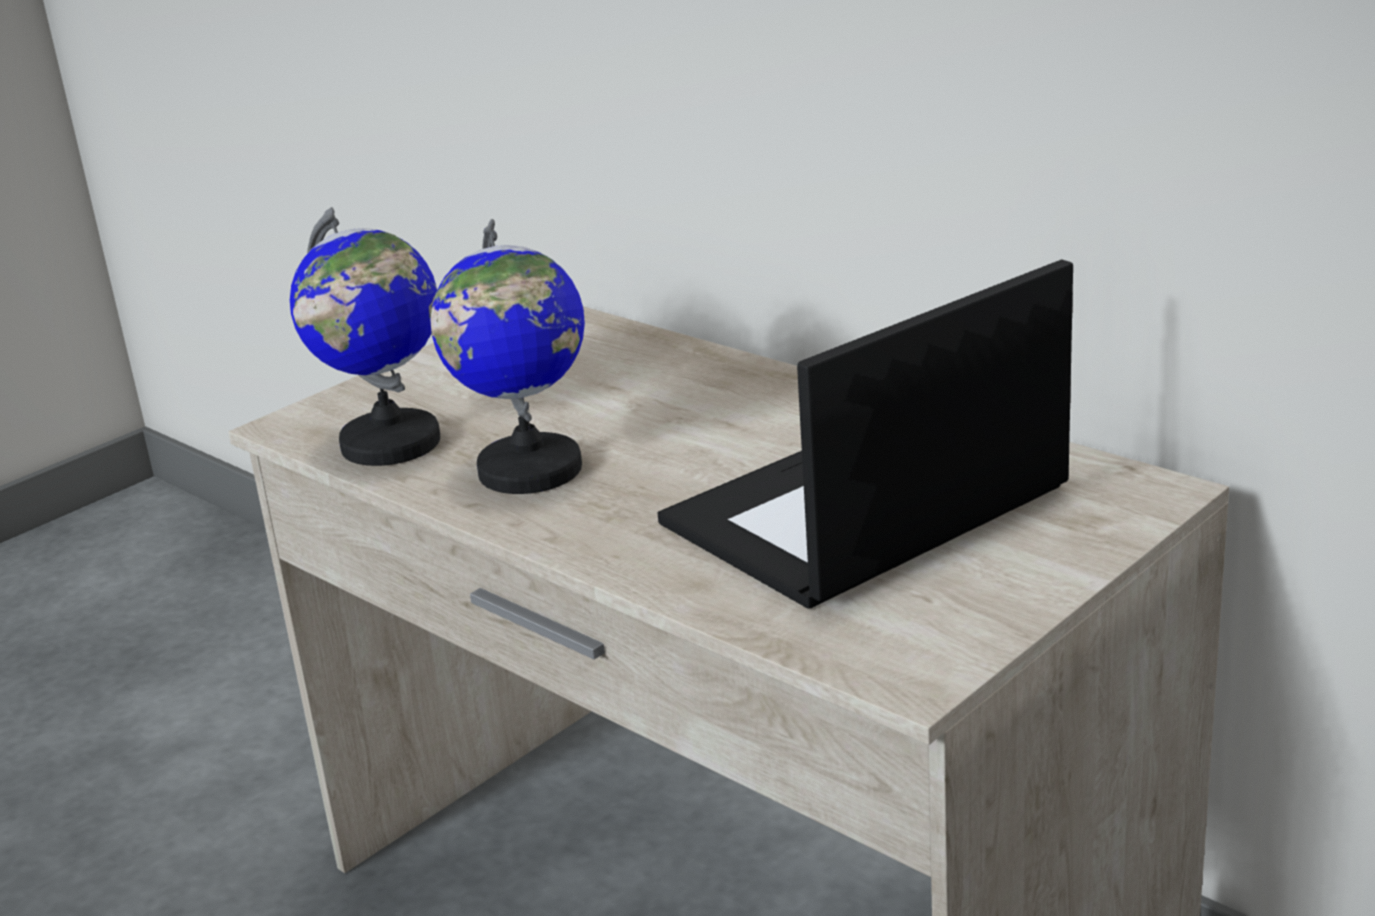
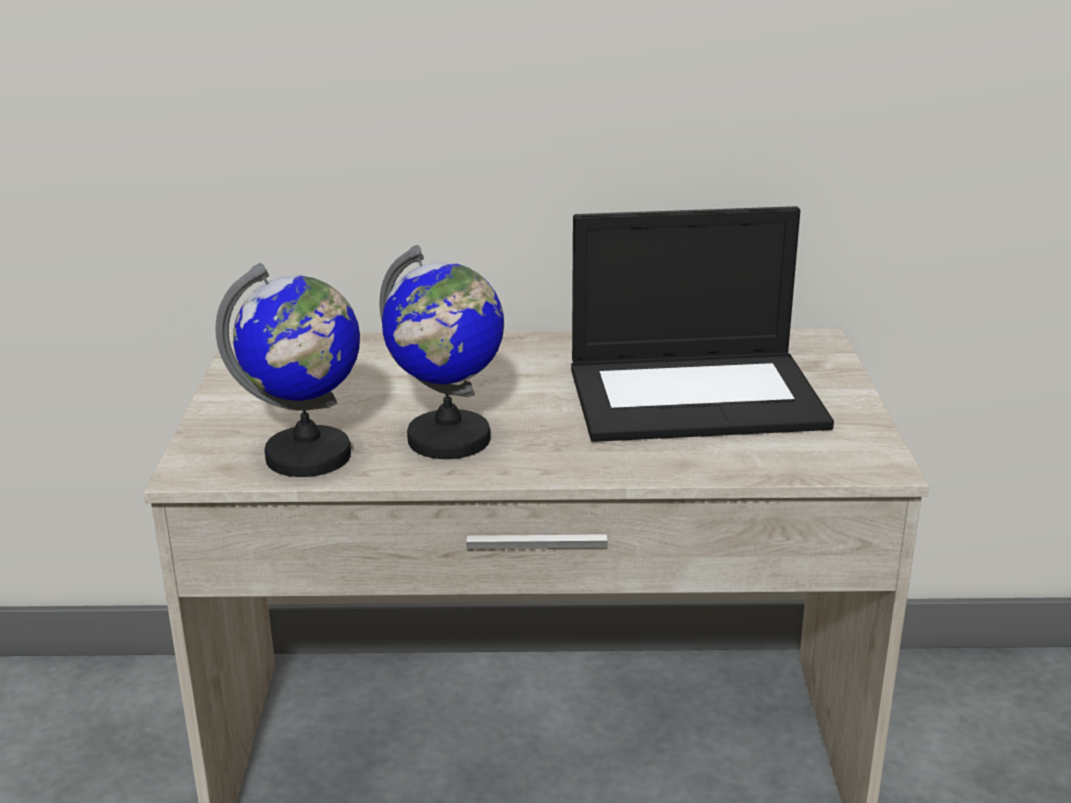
camera: 45 degrees left, 0 degrees up
laptop [657,259,1073,609] -> laptop turned 105 degrees counterclockwise [571,206,834,442]

